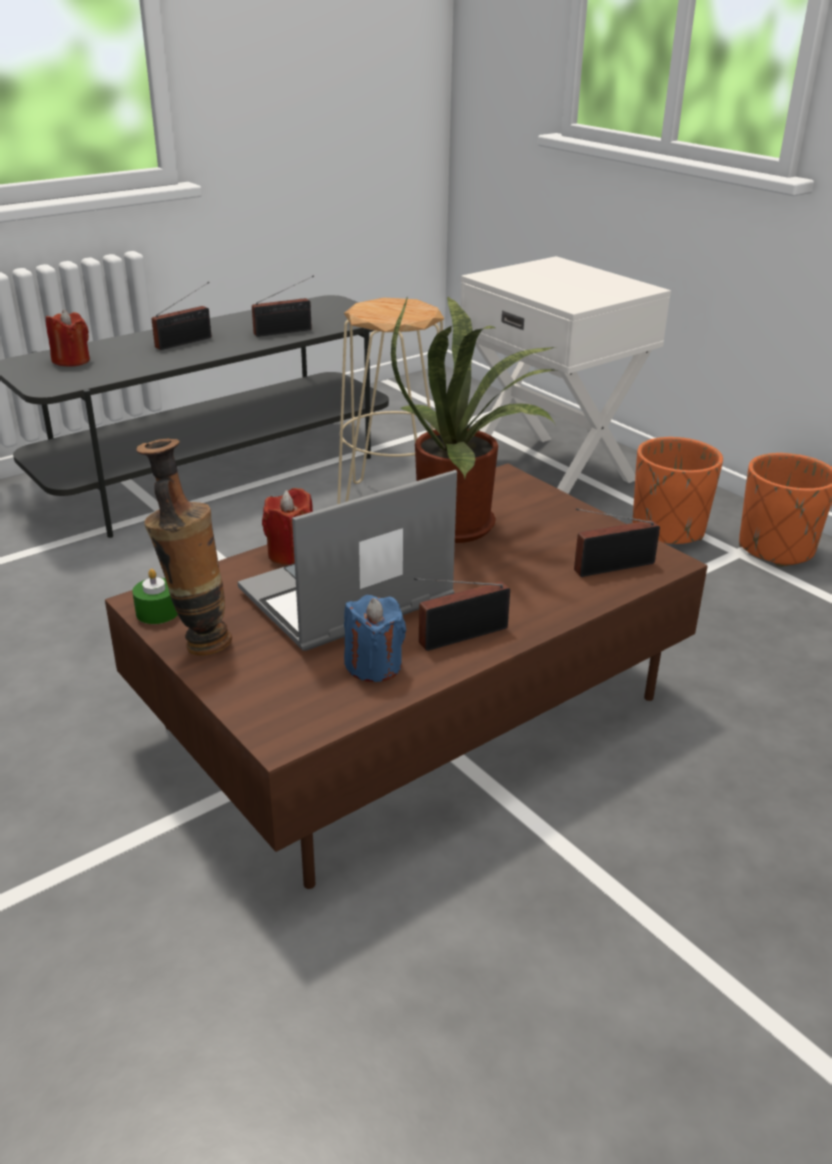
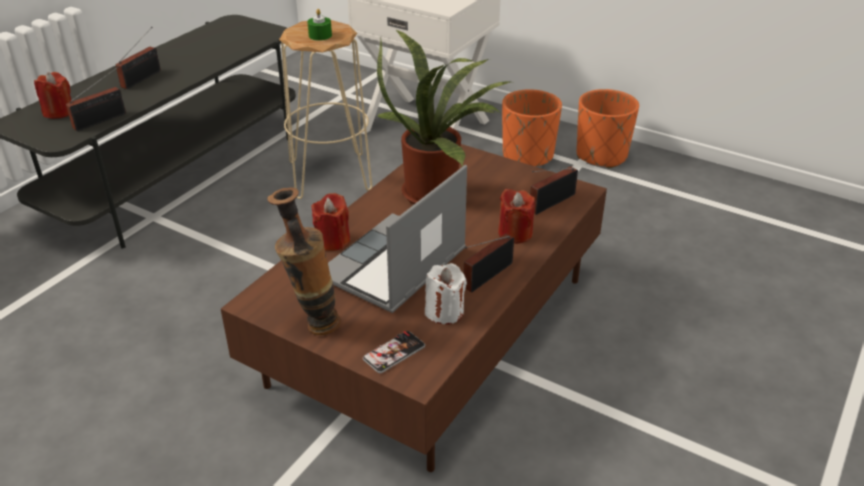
camera: 20 degrees left, 5 degrees up
green candle [132,569,178,624] -> green candle moved to [307,9,332,41]
radio [252,275,314,337] -> radio moved to [66,67,126,131]
blue candle [344,595,406,682] -> white candle [425,263,467,324]
none -> phone [363,331,425,373]
none -> red candle [498,189,535,244]

